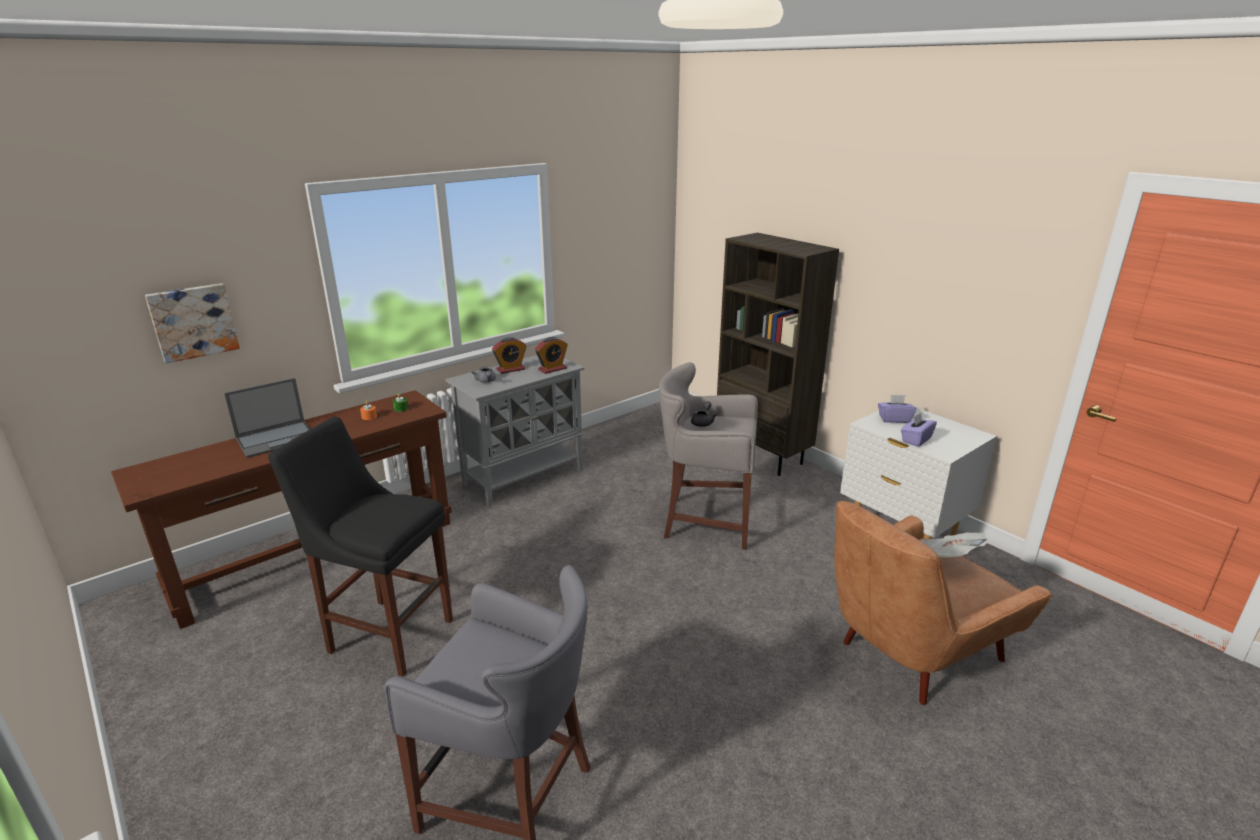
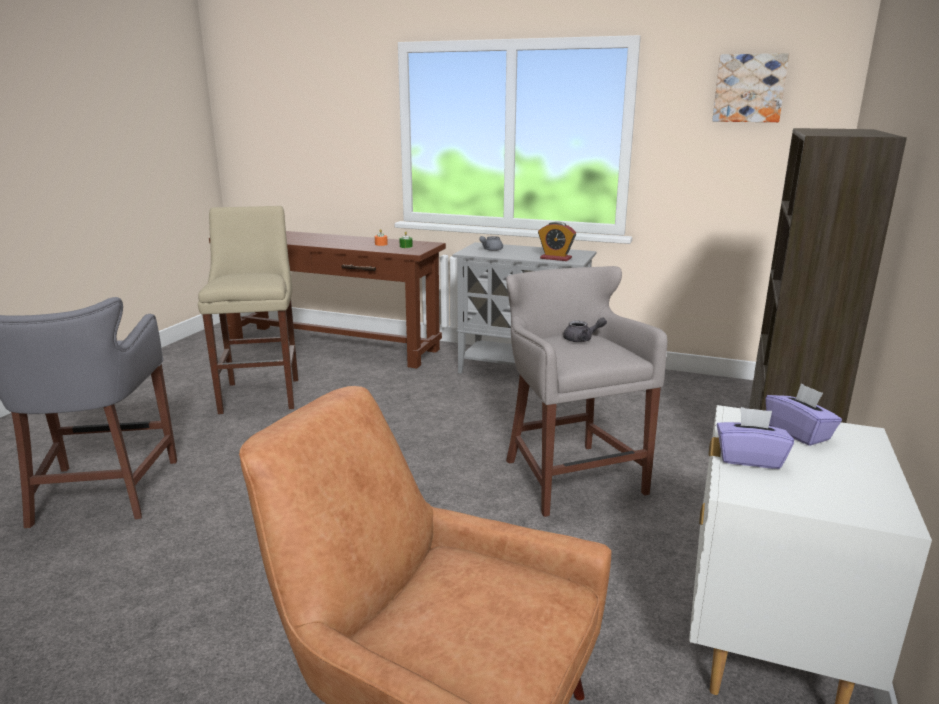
camera: 60 degrees right, 5 degrees down
picture [145,283,240,363] -> picture moved to [712,53,789,122]
laptop [224,378,310,458] -> none
black stool [268,417,453,677] -> beige stool [198,206,298,414]
alarm clock [492,337,526,374] -> none
newspaper [920,533,988,557] -> none

